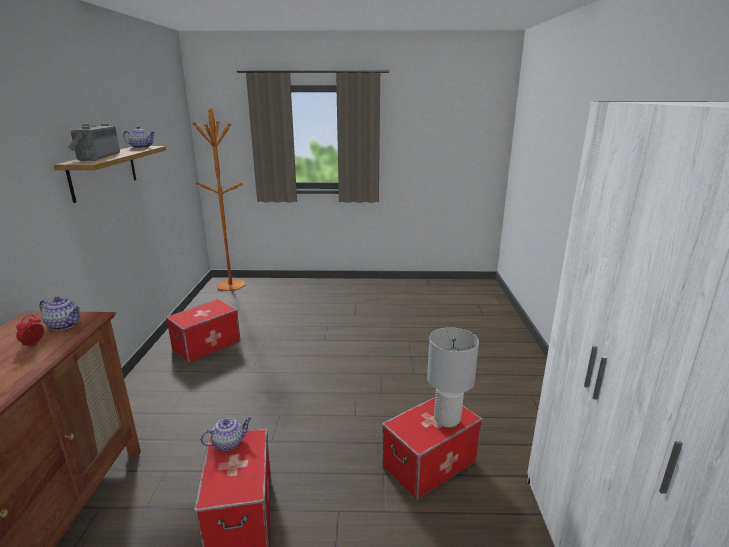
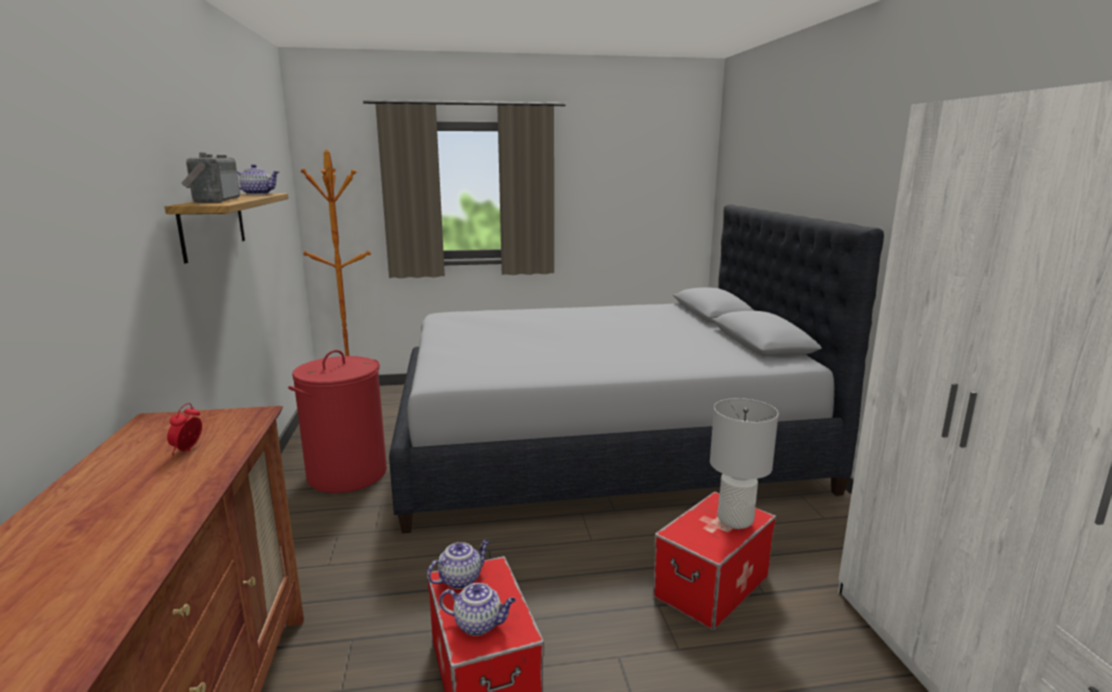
camera: 10 degrees left, 5 degrees down
teapot [40,297,80,330] -> teapot moved to [439,583,516,636]
storage box [166,299,240,363] -> red laundry basket [288,350,387,493]
none -> grey bed [389,204,884,534]

